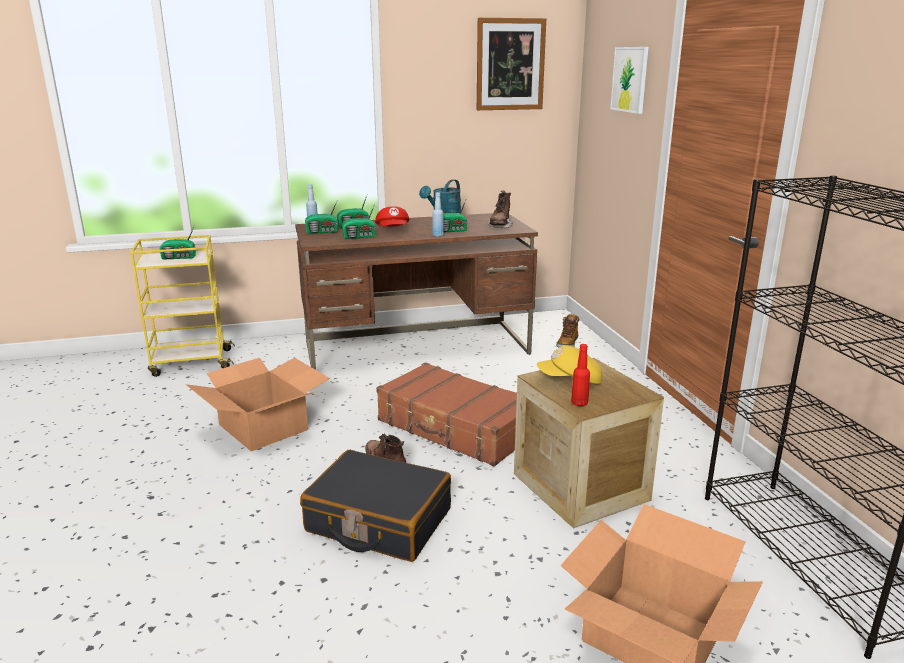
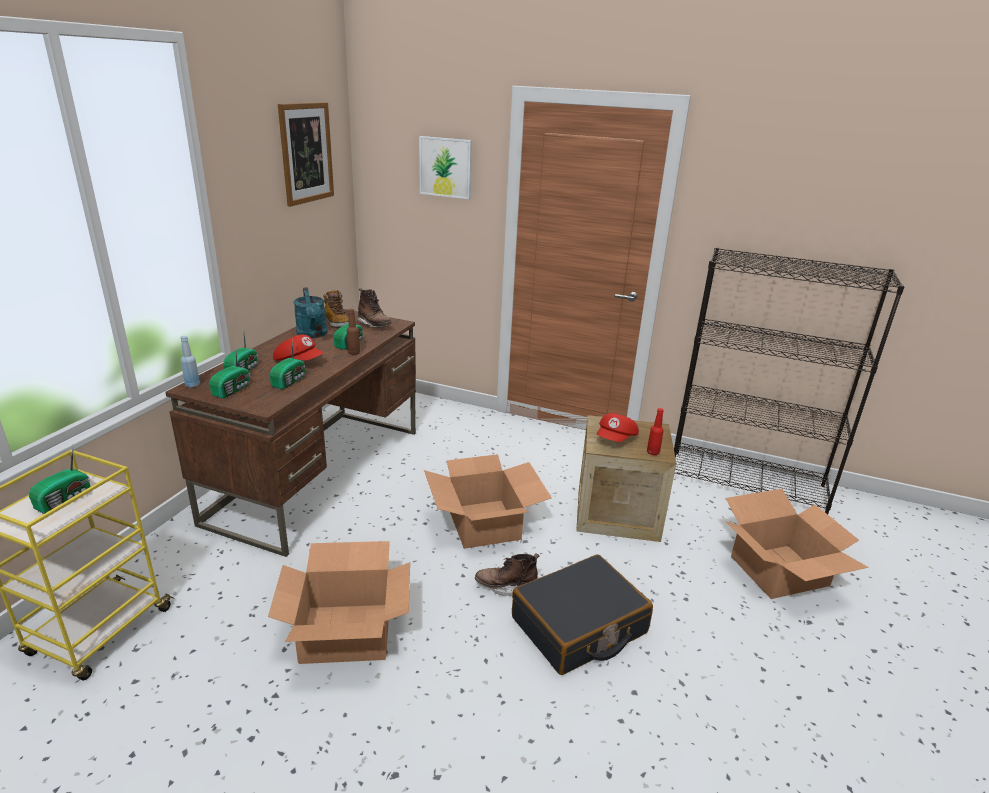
camera: 55 degrees left, 5 degrees up
brown suitcase [376,362,517,466] -> cardboard box [424,454,552,549]
blue bottle [432,192,444,237] -> brown bottle [347,309,360,355]
yellow cap [537,346,602,384] -> red cap [597,413,639,442]
boot [556,314,579,347] -> boot moved to [323,289,349,327]

